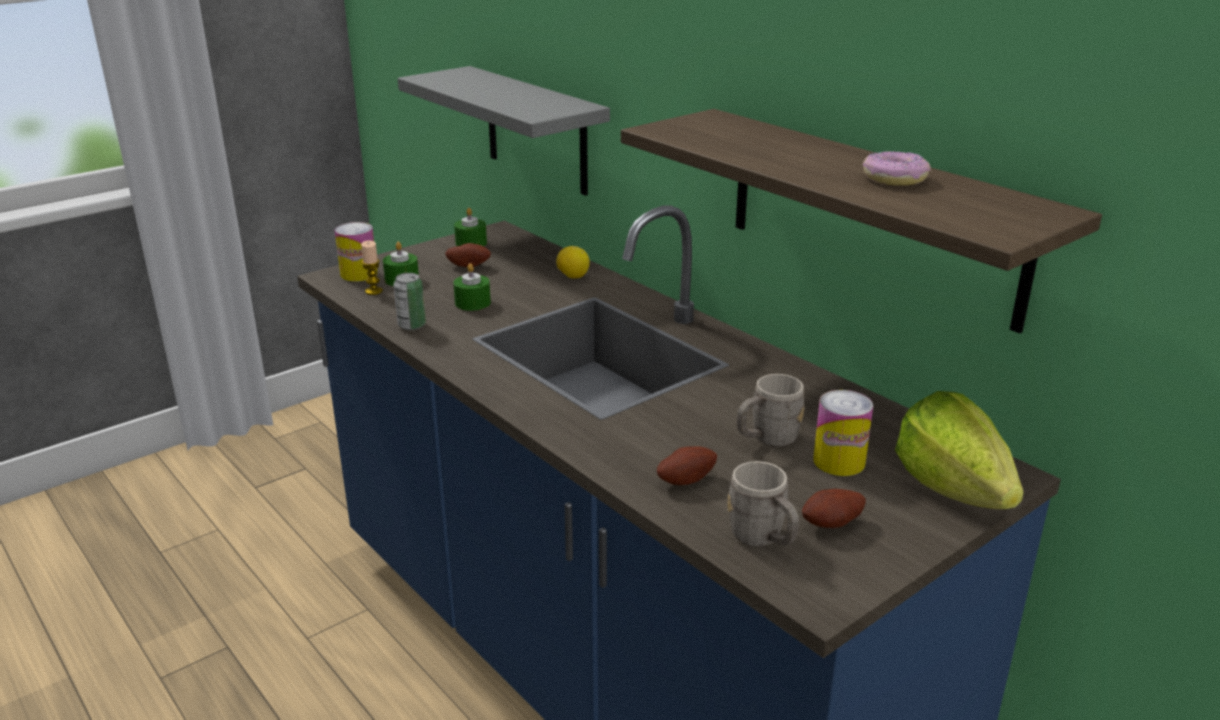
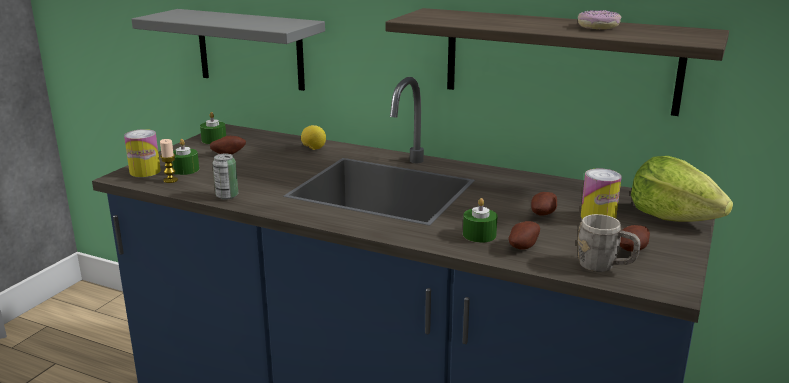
camera: 25 degrees left, 5 degrees down
green candle [453,263,491,311] -> green candle moved to [463,198,498,243]
grey mug [737,374,805,447] -> potato [531,192,557,216]

